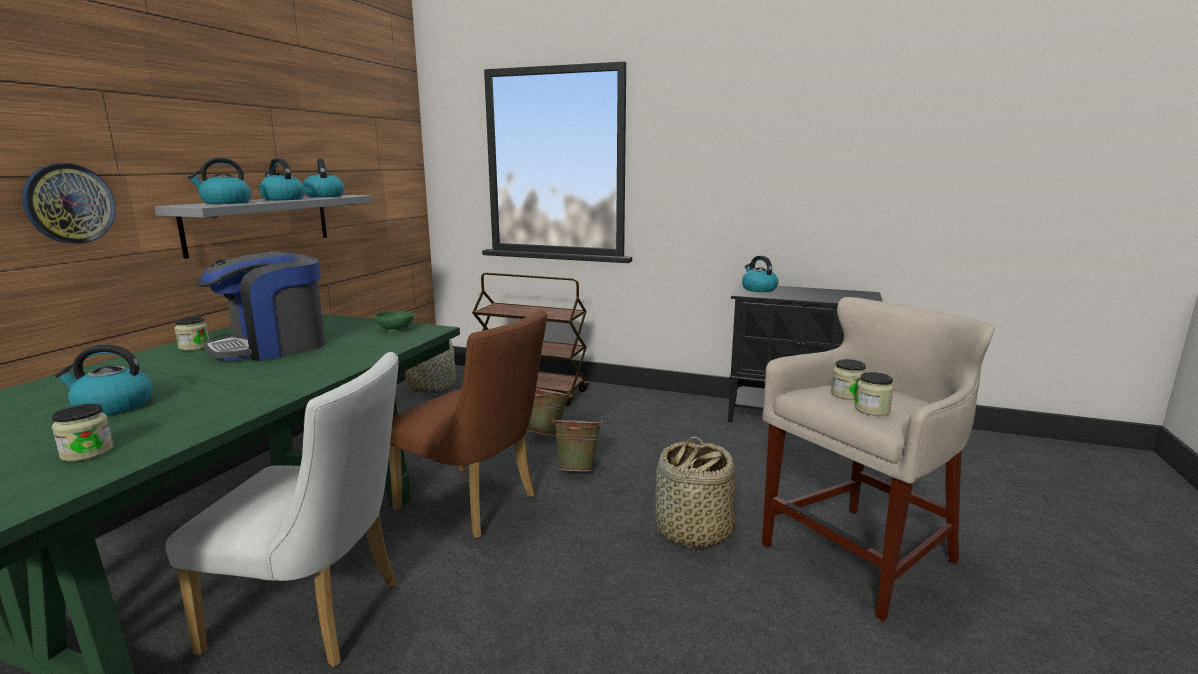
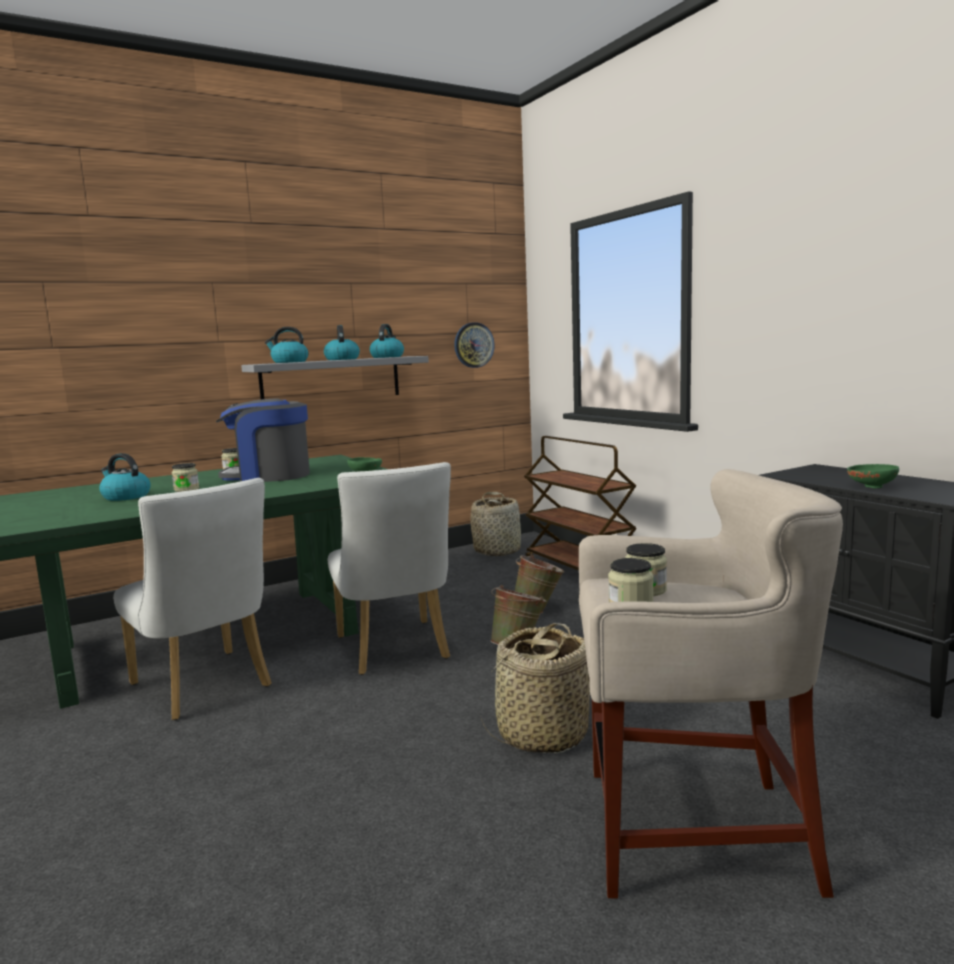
camera: 40 degrees right, 5 degrees down
wall clock [22,163,116,244] -> wall clock moved to [454,322,495,368]
jar [52,404,114,462] -> jar moved to [172,463,199,492]
brown chair [389,310,547,538] -> white chair [328,462,451,675]
kettle [742,256,778,292] -> none
none -> green bowl [847,464,899,488]

